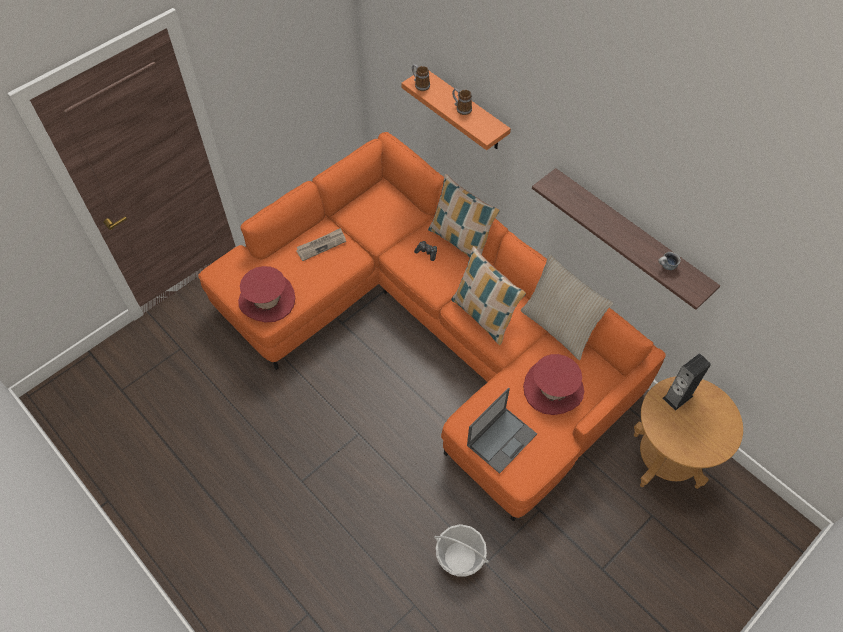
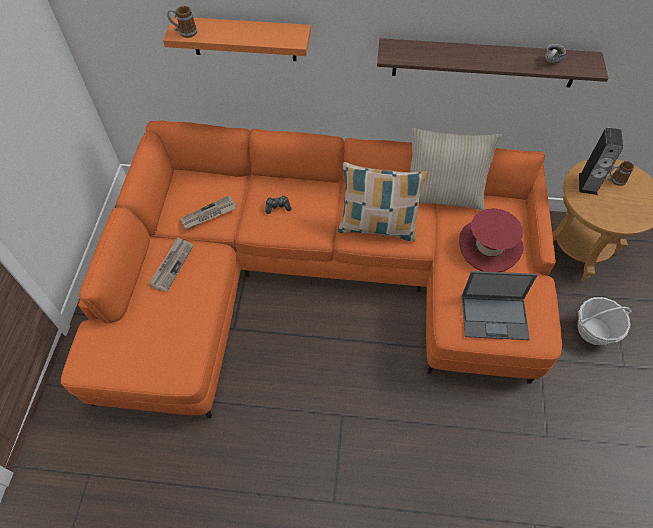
camera: 40 degrees left, 0 degrees up
red hat [238,266,295,322] -> none
pillow [428,174,500,258] -> none
basket [434,524,489,577] -> basket moved to [578,297,632,345]
mug [452,88,472,115] -> mug moved to [608,161,634,186]
laptop [467,387,537,474] -> laptop turned 90 degrees clockwise [462,271,537,340]
none -> newspaper [181,195,237,229]

